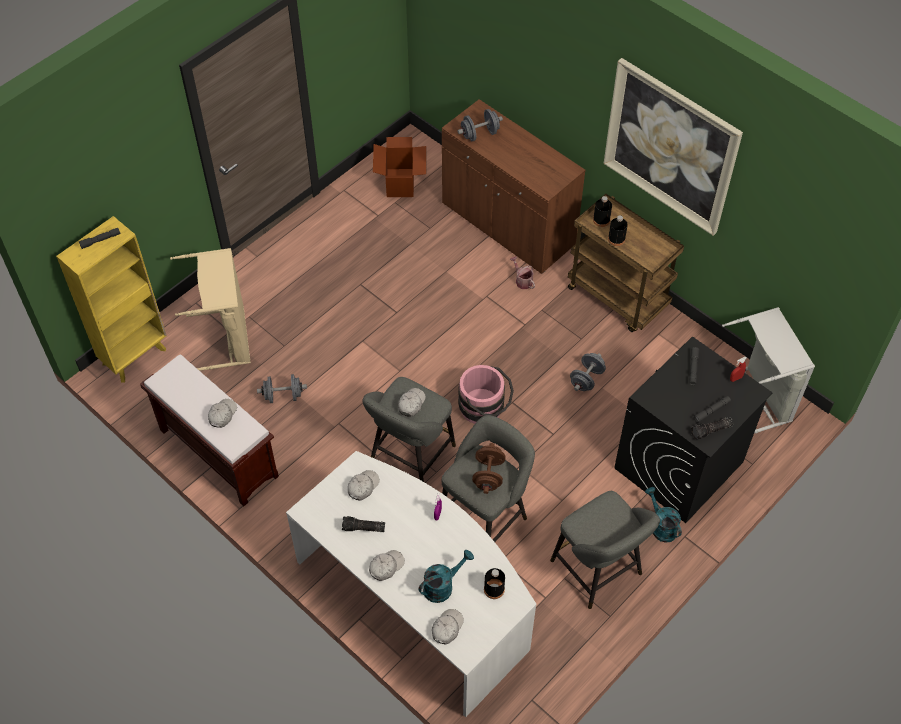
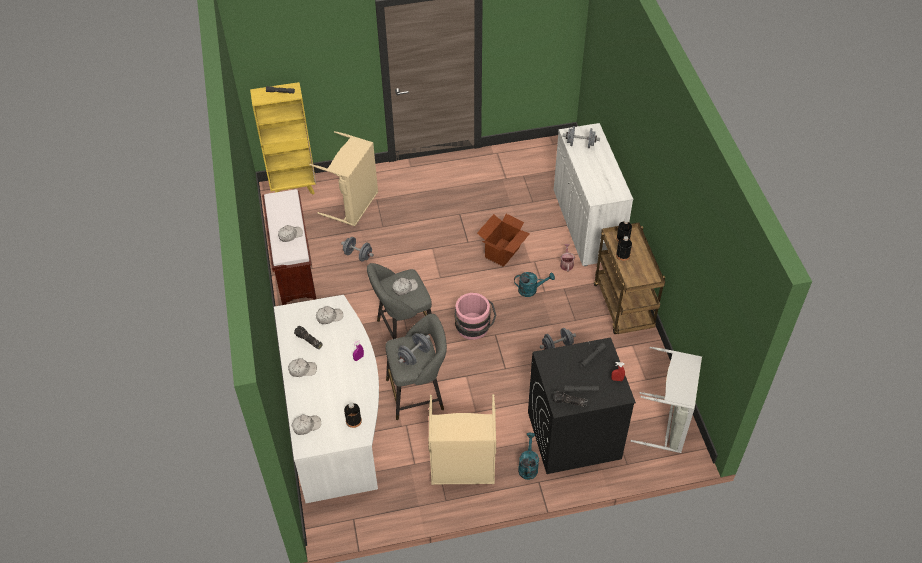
camera: 35 degrees right, 5 degrees down
cardboard box [373,137,426,197] -> cardboard box moved to [477,214,530,267]
turquoise watering can [418,550,474,603] -> turquoise watering can moved to [514,272,555,297]
brown cabinet [442,99,586,274] -> white cabinet [554,123,633,266]
brown dumbbell [472,443,506,494] -> grey dumbbell [398,333,431,365]
grey stool [550,491,660,609] -> beige laundry basket [428,394,496,485]
picture [603,58,743,236] -> none

